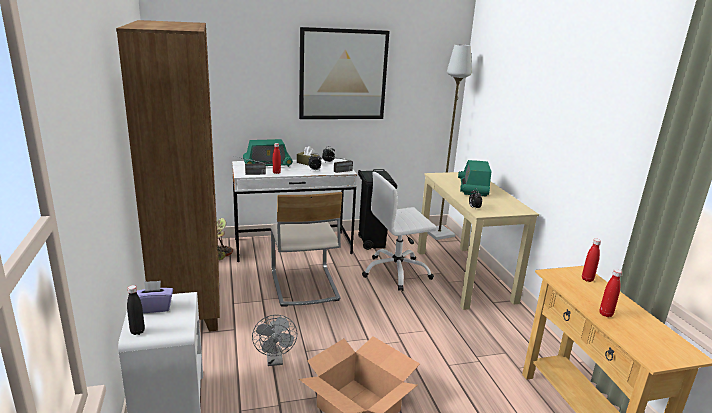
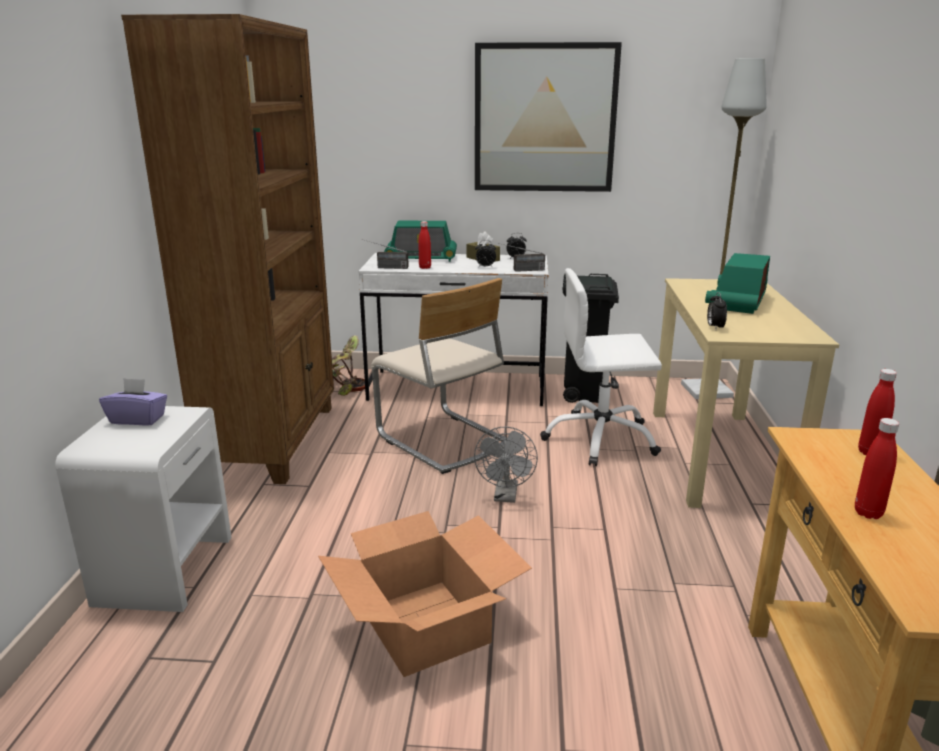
camera: 20 degrees right, 0 degrees up
black bottle [127,285,145,335] -> none
grey fan [252,315,297,366] -> grey fan moved to [474,426,538,503]
beige chair [271,192,342,306] -> beige chair turned 45 degrees counterclockwise [371,278,506,474]

